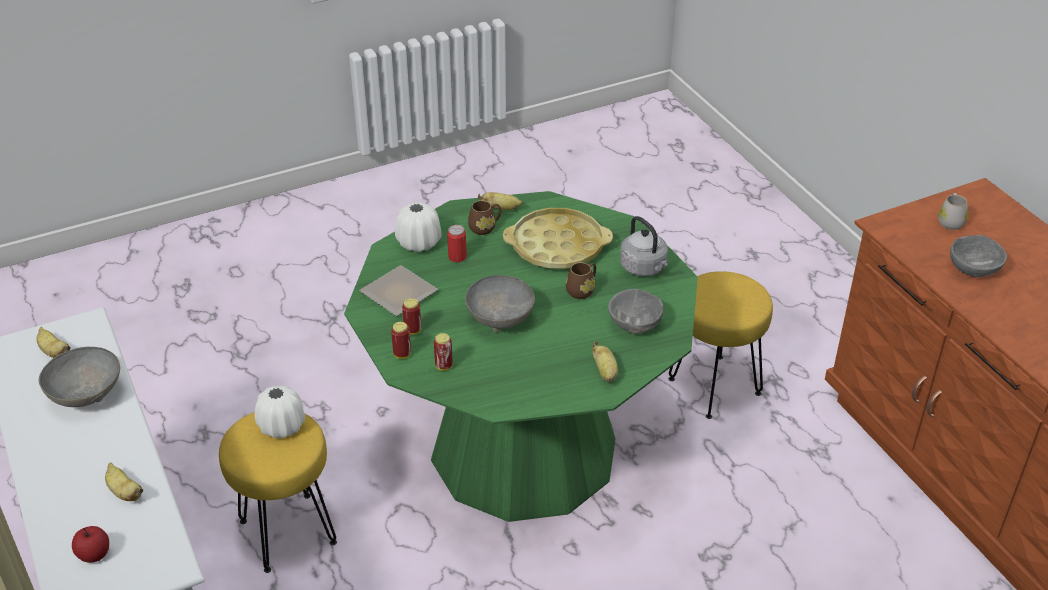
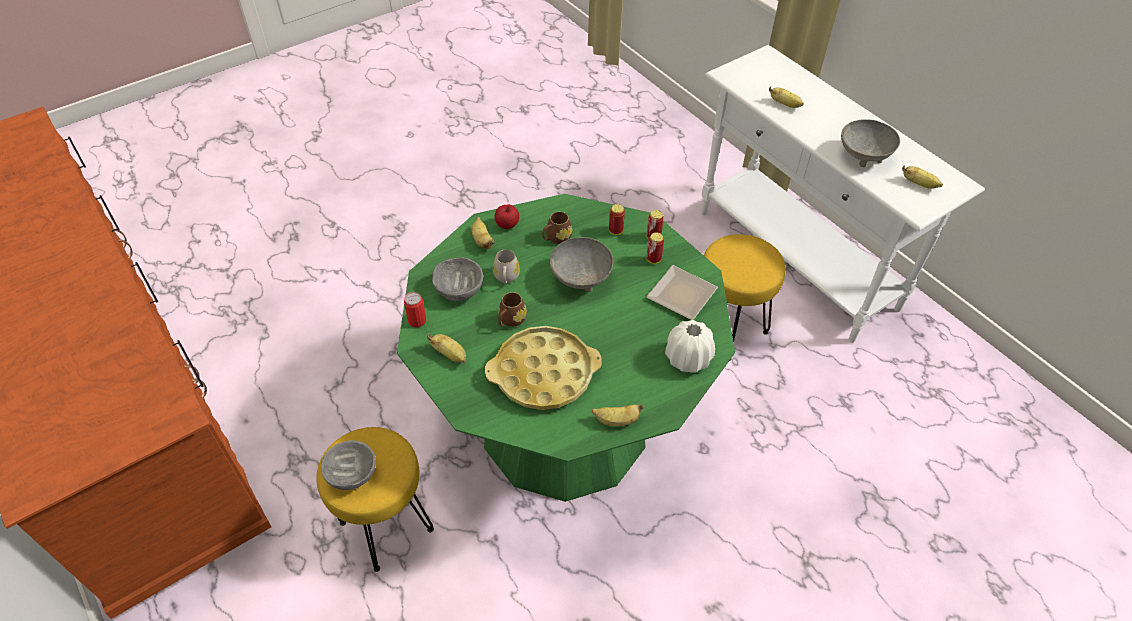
camera: 170 degrees right, 10 degrees up
apple [72,526,109,563] -> apple moved to [495,205,519,229]
white vase [255,385,305,438] -> none
can [447,225,467,262] -> can moved to [404,292,426,327]
brown mug [468,201,501,235] -> brown mug moved to [542,212,572,244]
grey kettle [620,216,669,277] -> banana [427,333,466,363]
white mug [938,193,968,230] -> white mug moved to [493,249,520,284]
grey bowl [950,235,1007,277] -> grey bowl moved to [321,440,376,490]

